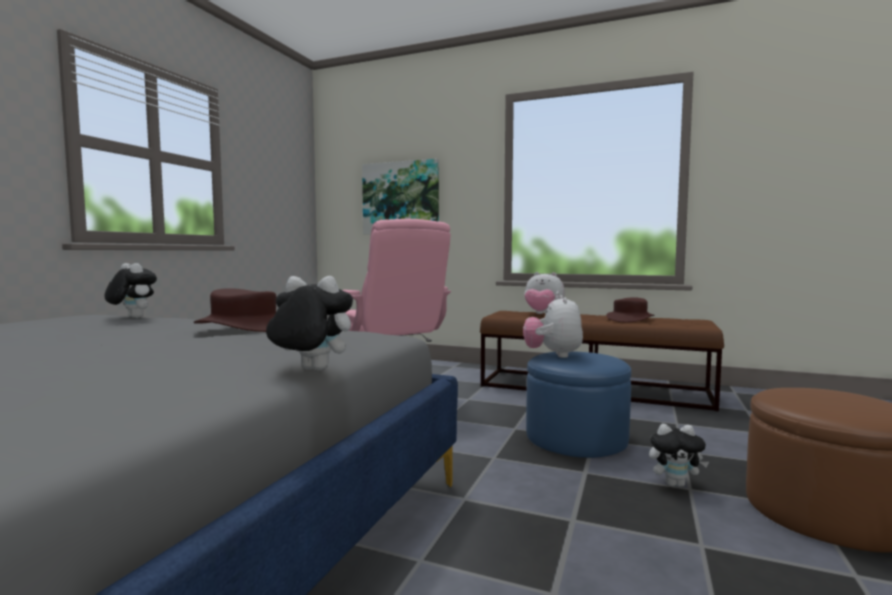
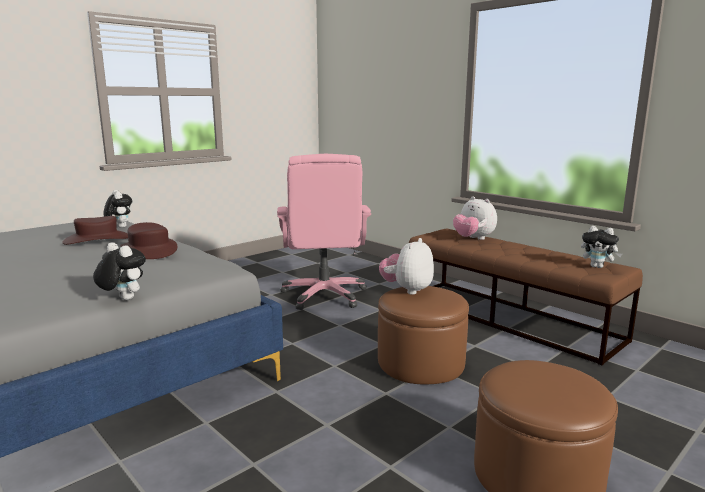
camera: 25 degrees right, 10 degrees up
picture [362,159,439,235] -> none
blue ottoman [526,351,631,458] -> brown ottoman [378,286,469,384]
brown hat [606,297,654,322] -> brown hat moved to [62,216,128,245]
plush toy [649,424,709,487] -> plush toy moved to [581,226,622,268]

